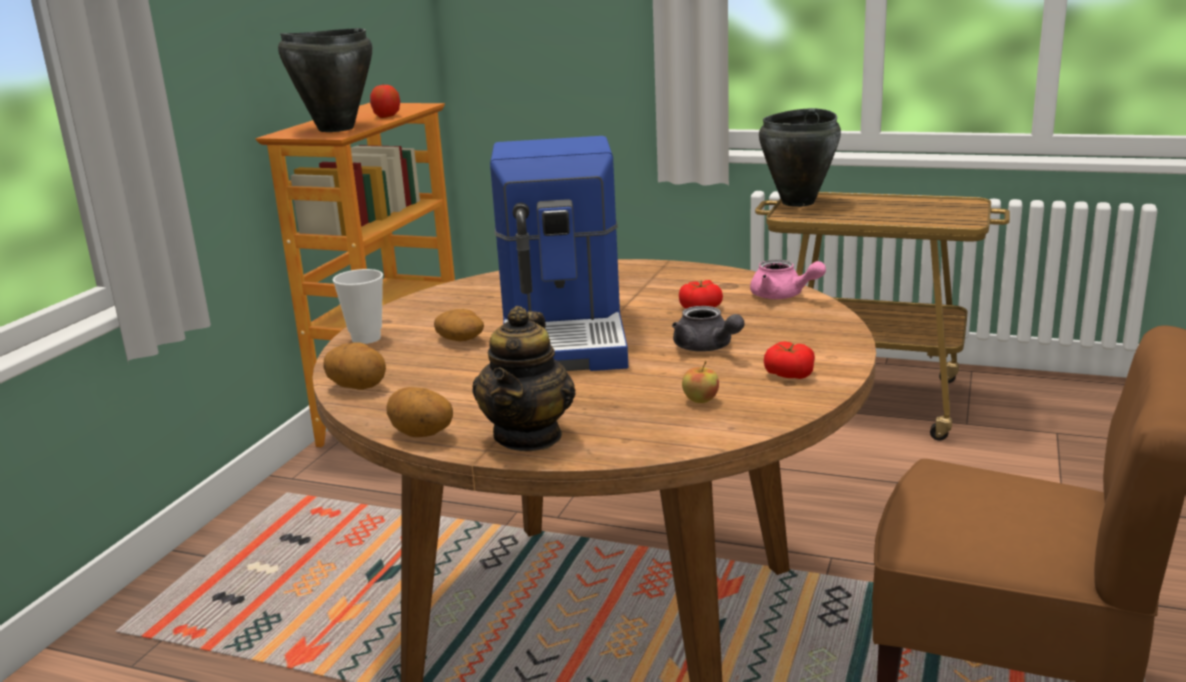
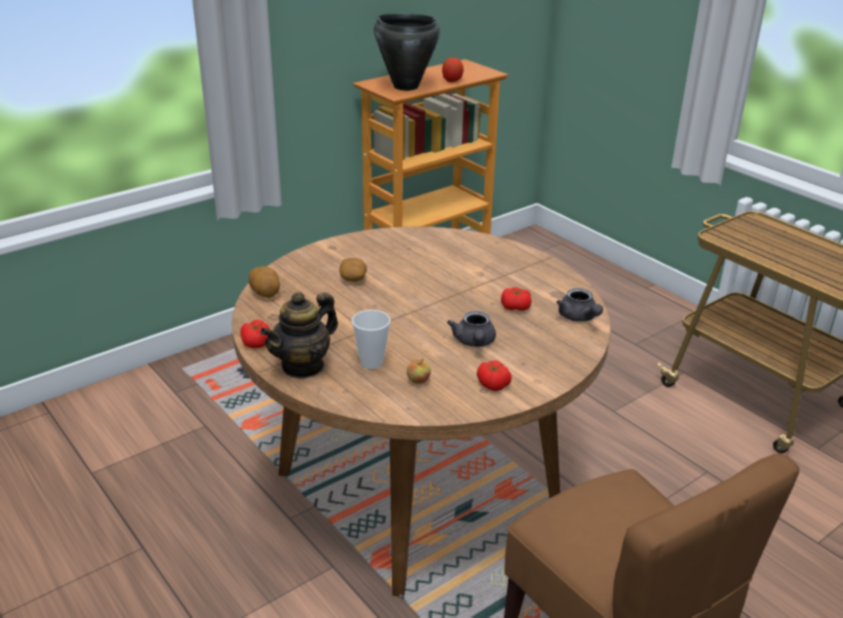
camera: 30 degrees right, 10 degrees up
cup [333,269,383,344] -> cup moved to [352,310,391,369]
potato [386,387,453,437] -> tomato [240,320,270,348]
coffee machine [490,136,628,371] -> none
pink teapot [750,260,826,299] -> grey teapot [556,288,603,322]
black cooking pot [759,108,841,207] -> none

